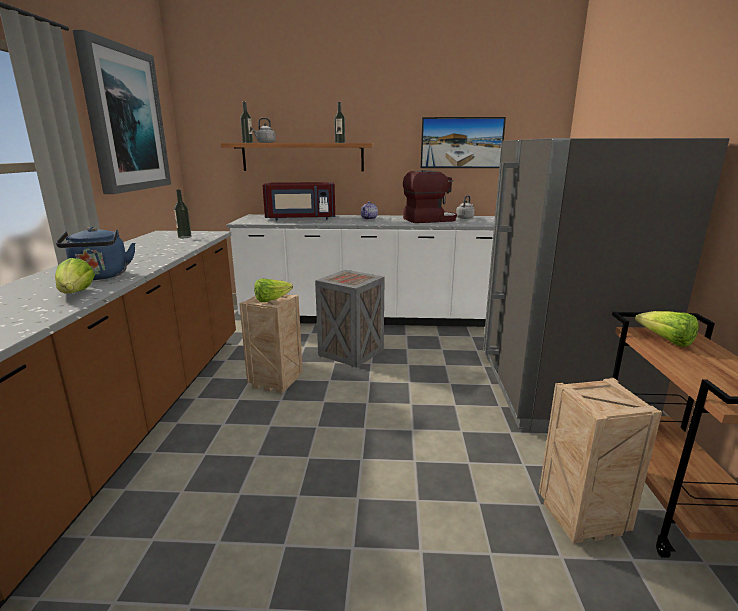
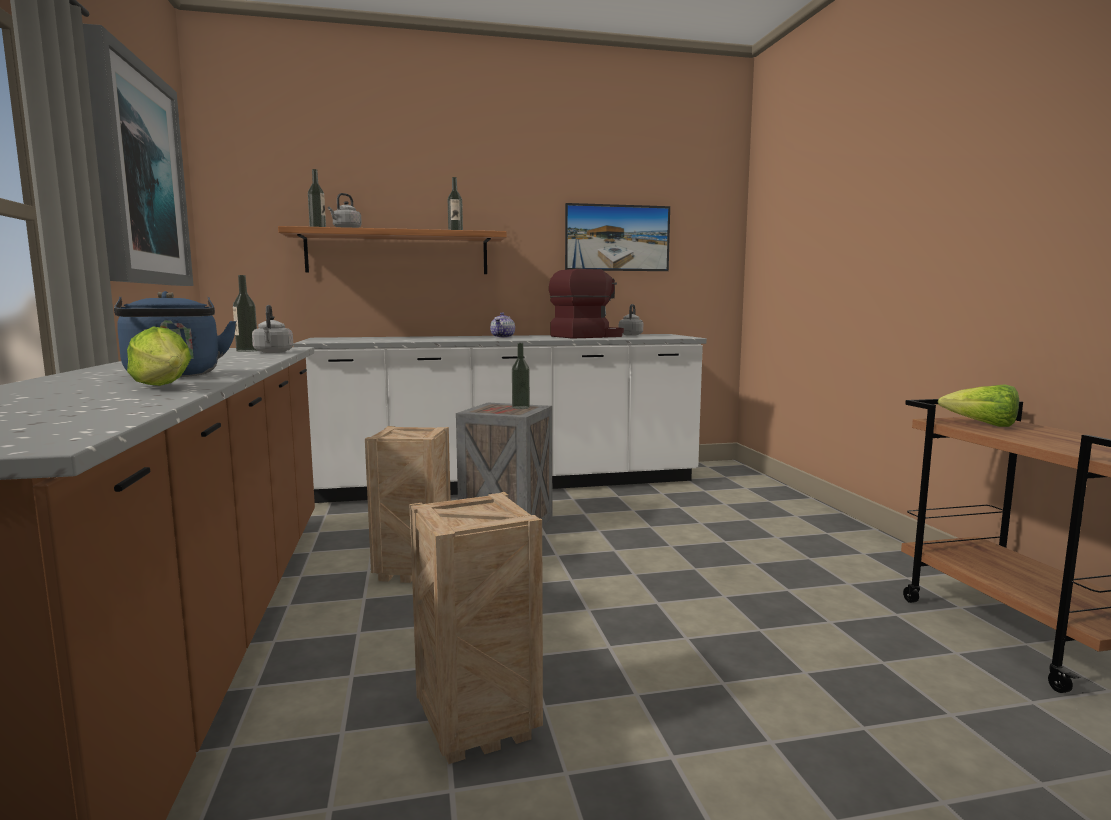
camera: 15 degrees left, 10 degrees down
lettuce [254,279,293,302] -> none
red microwave [262,182,335,220] -> none
grey fridge [483,138,729,432] -> none
crate [539,378,662,544] -> crate moved to [409,492,543,764]
none -> grey kettle [252,305,293,353]
none -> bottle [512,343,530,409]

